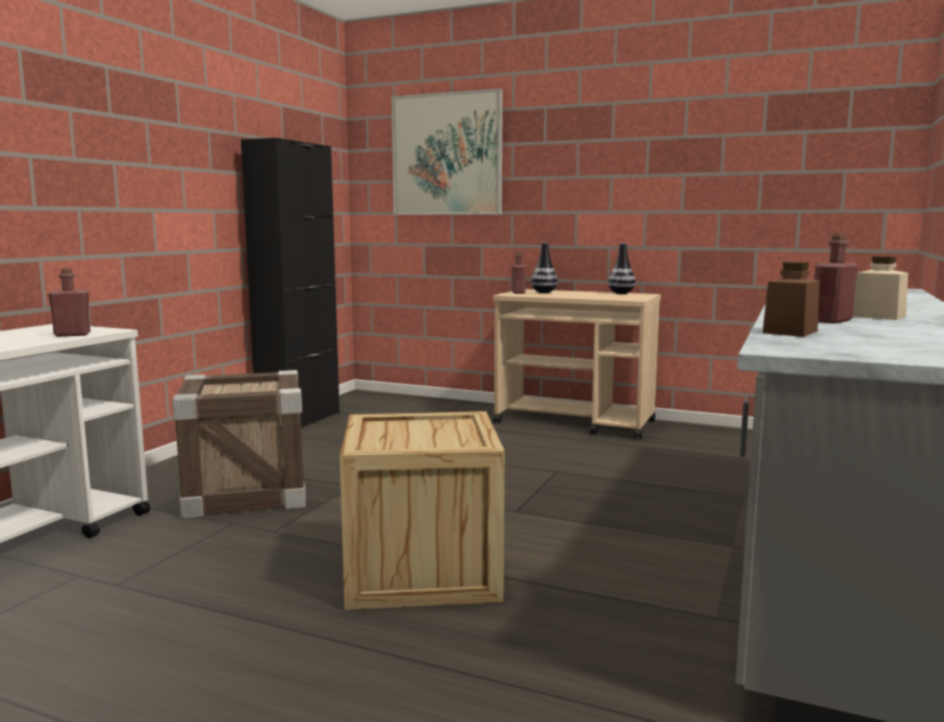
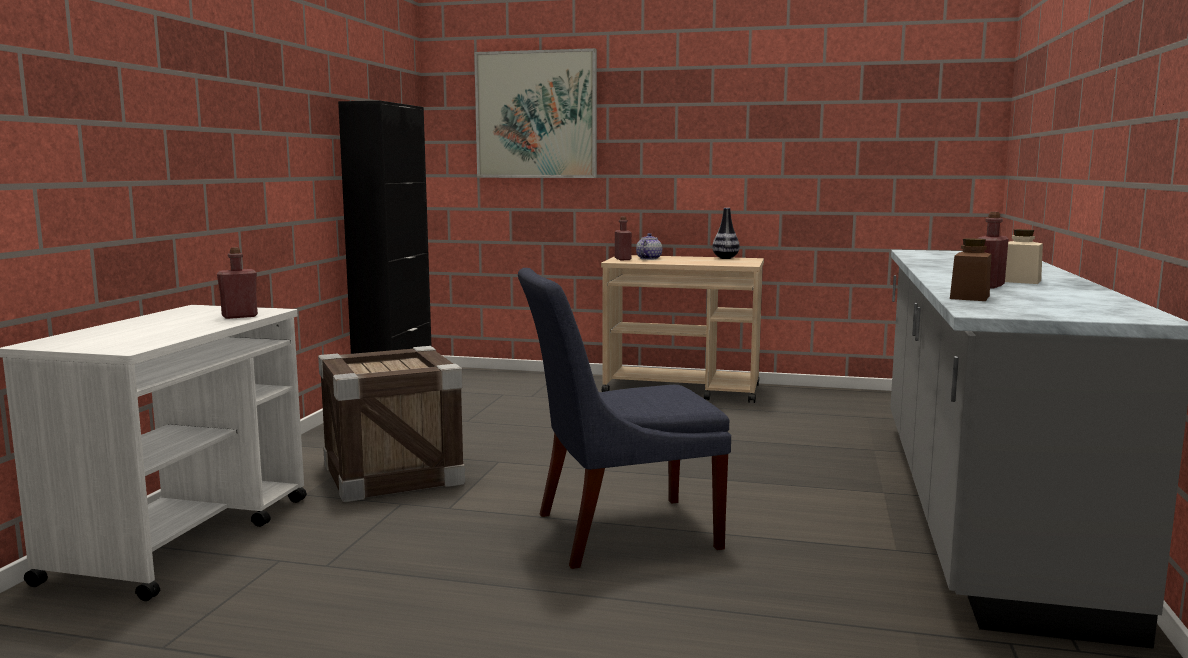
camera: 10 degrees left, 0 degrees up
crate [340,411,505,610] -> blue chair [518,268,731,569]
vase [531,243,558,293] -> teapot [636,233,662,260]

